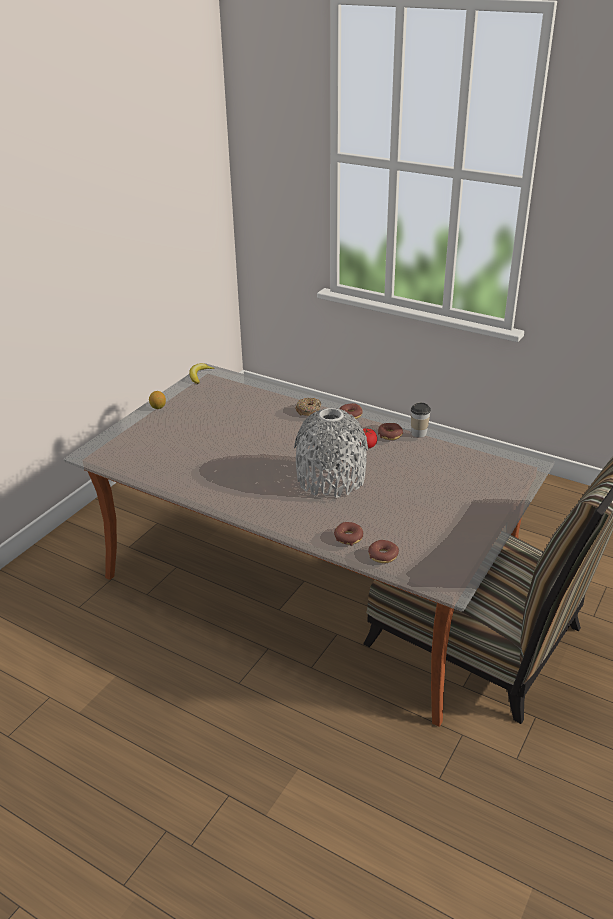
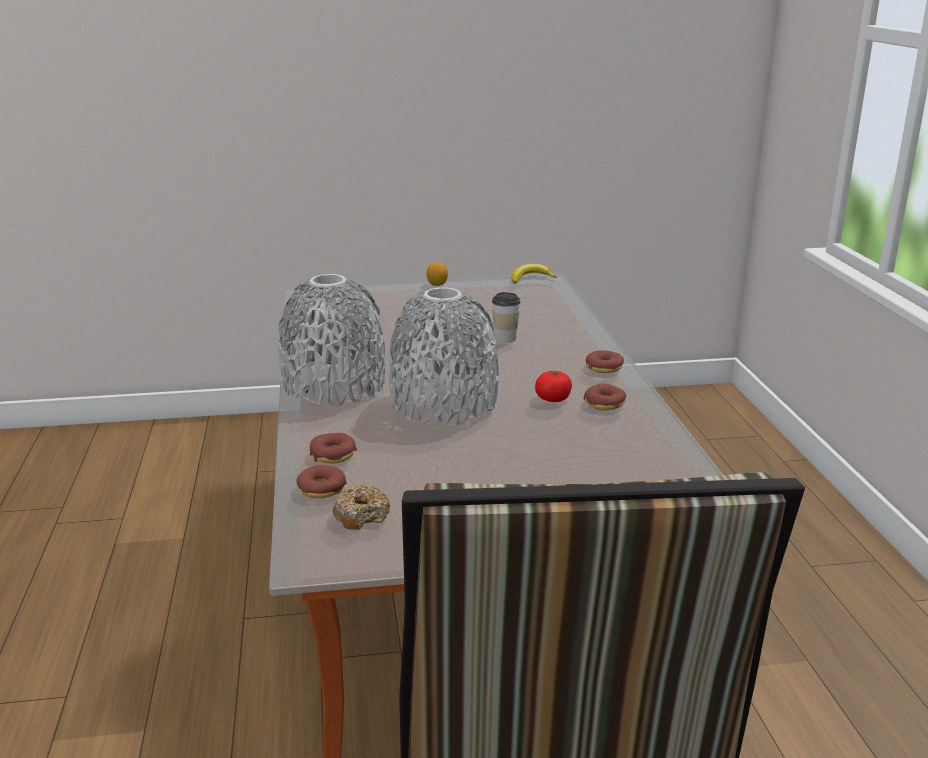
camera: 50 degrees right, 10 degrees down
donut [295,398,321,416] -> donut moved to [332,485,390,530]
cup [411,403,431,438] -> cup moved to [492,292,521,343]
none -> grey vase [279,274,385,407]

